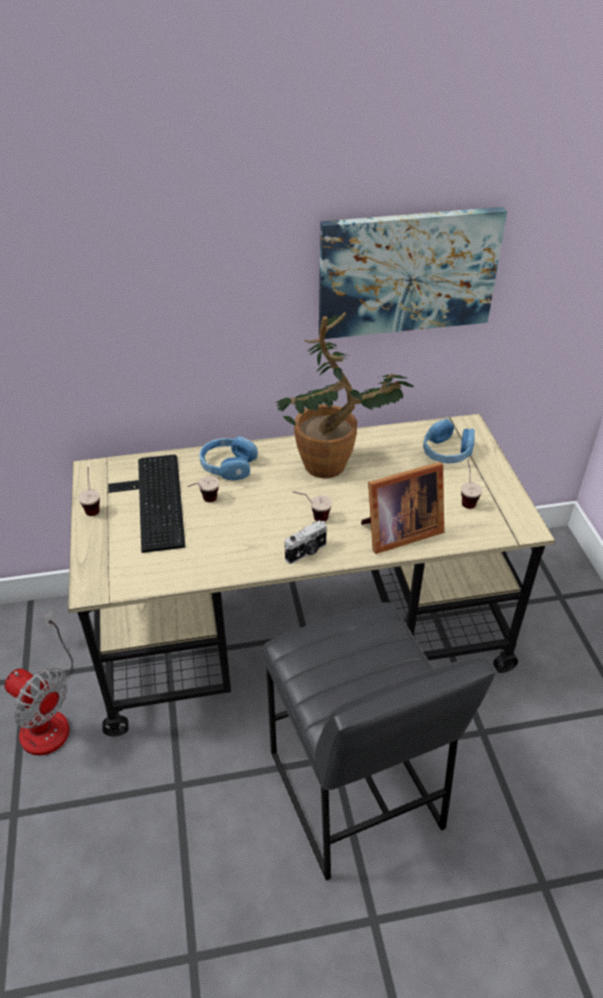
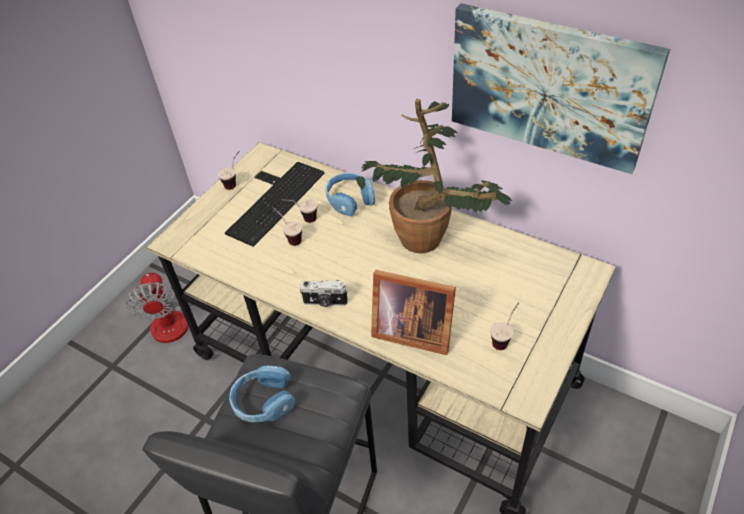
camera: 45 degrees right, 5 degrees up
cup [293,491,332,522] -> cup moved to [273,207,302,246]
blue headphones [423,419,475,464] -> blue headphones moved to [229,365,295,422]

